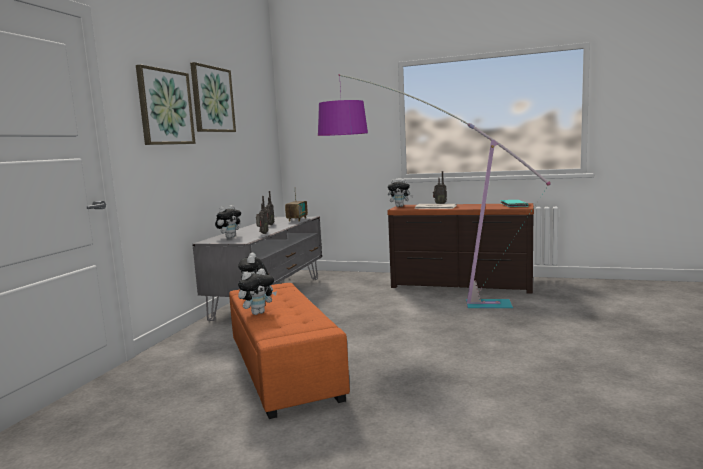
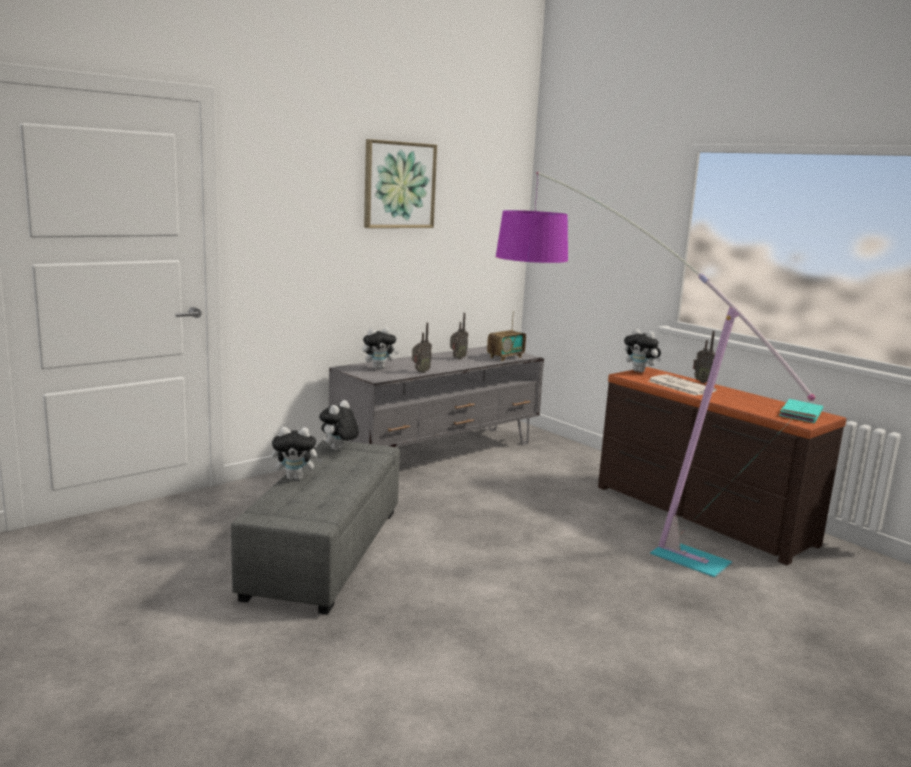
camera: 30 degrees right, 5 degrees up
picture [136,64,196,145] -> none
orange ottoman [229,283,350,419] -> grey ottoman [231,440,400,615]

